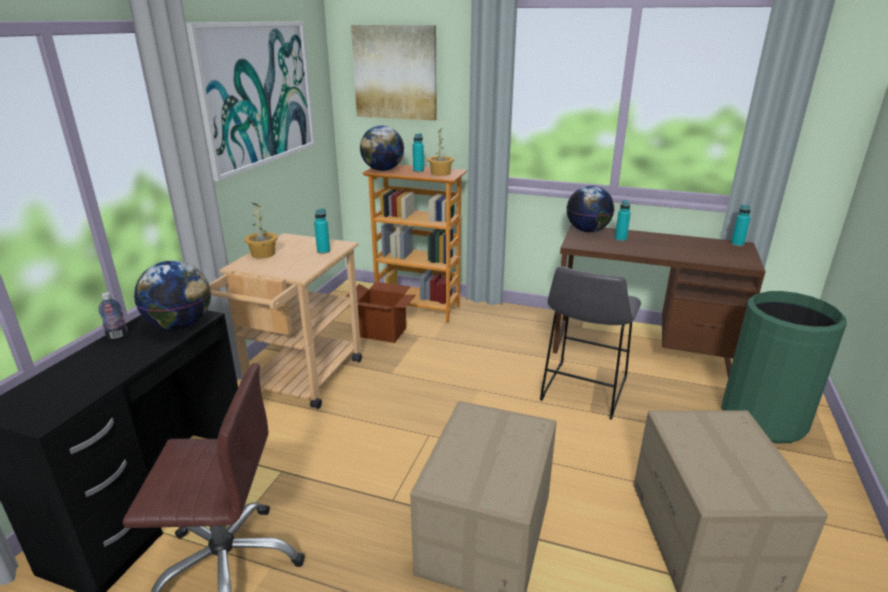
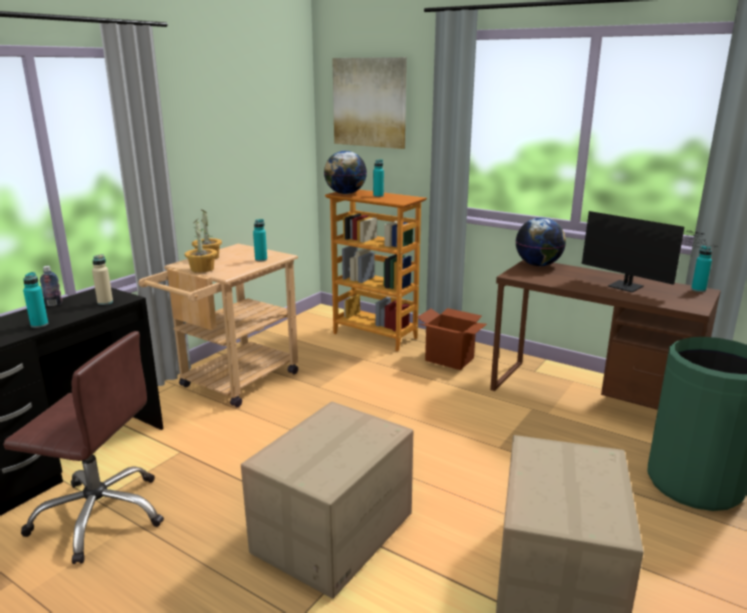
camera: 15 degrees right, 5 degrees down
globe [134,260,211,330] -> beige bottle [92,254,113,305]
picture [186,21,315,181] -> none
cardboard box [347,282,416,343] -> cardboard box moved to [417,308,487,370]
potted plant [427,128,454,176] -> potted plant moved to [185,218,217,273]
grey stool [540,266,641,420] -> none
turquoise bottle [615,200,631,241] -> turquoise bottle moved to [23,272,48,328]
none -> monitor [581,211,716,293]

